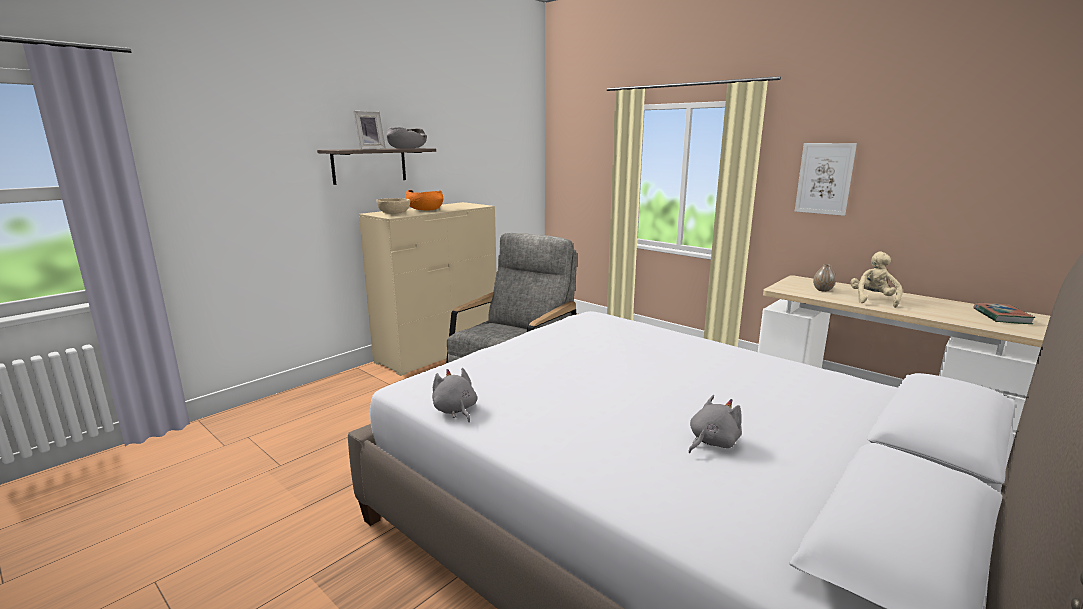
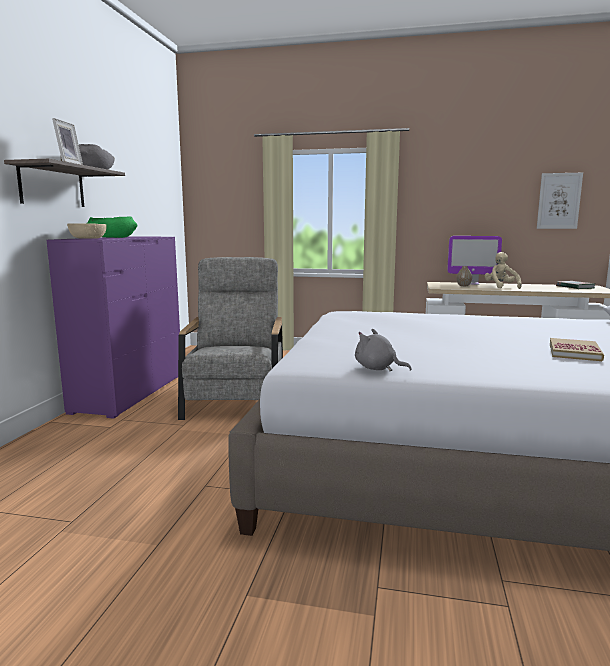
camera: 30 degrees left, 5 degrees down
beige dresser [359,202,497,376] -> purple dresser [47,236,180,419]
orange bowl [405,190,443,210] -> green bowl [87,216,137,238]
grey plush toy [689,395,742,453] -> book [550,338,604,361]
picture [795,143,857,216] -> picture moved to [537,173,583,229]
none -> monitor [447,236,502,285]

